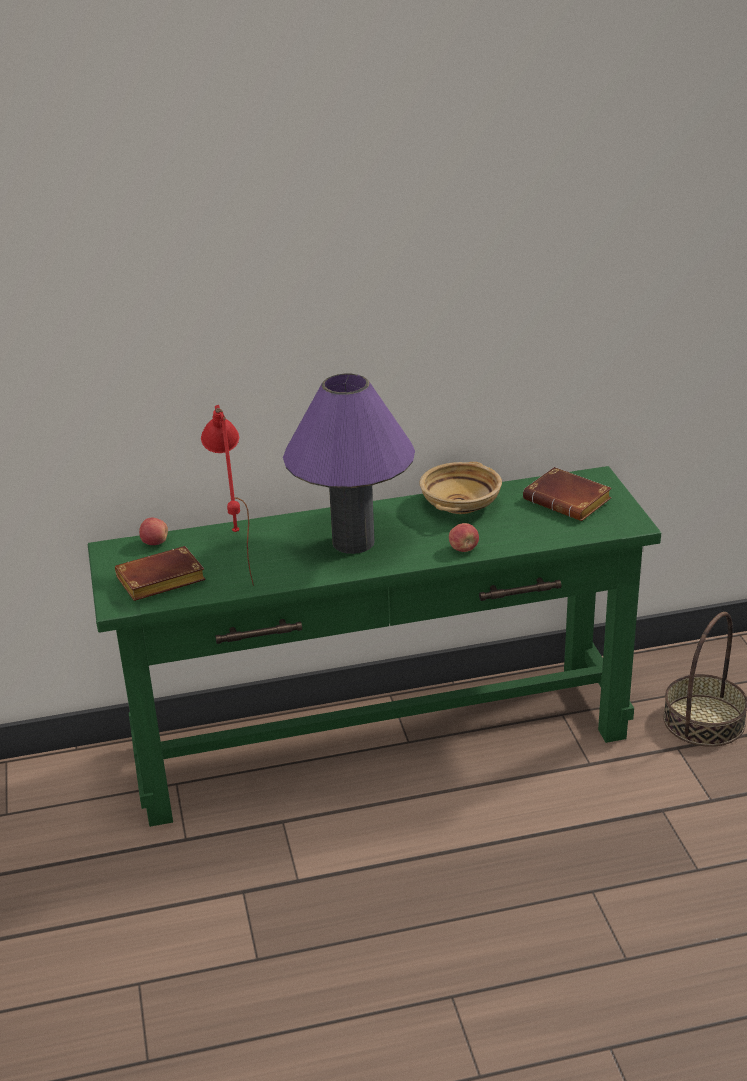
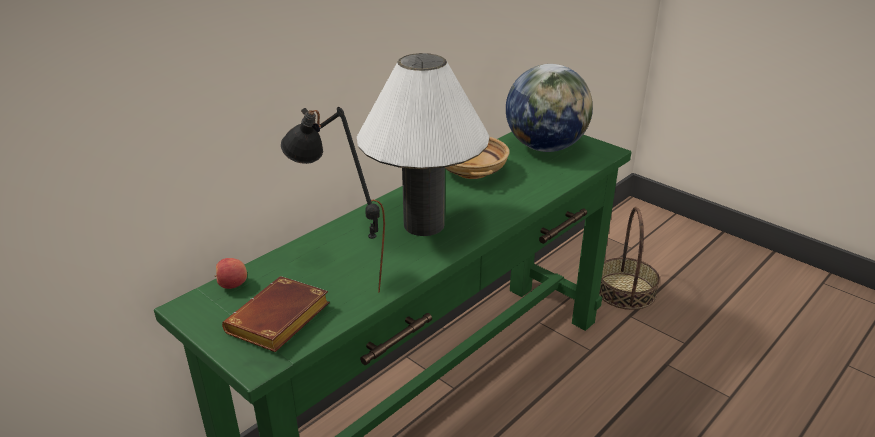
camera: 35 degrees left, 0 degrees up
red table lamp [201,405,254,586] -> black table lamp [281,107,385,293]
purple table lamp [283,373,415,554] -> white table lamp [357,53,489,236]
apple [449,523,479,552] -> none
brown book [523,467,612,521] -> globe [506,64,593,152]

